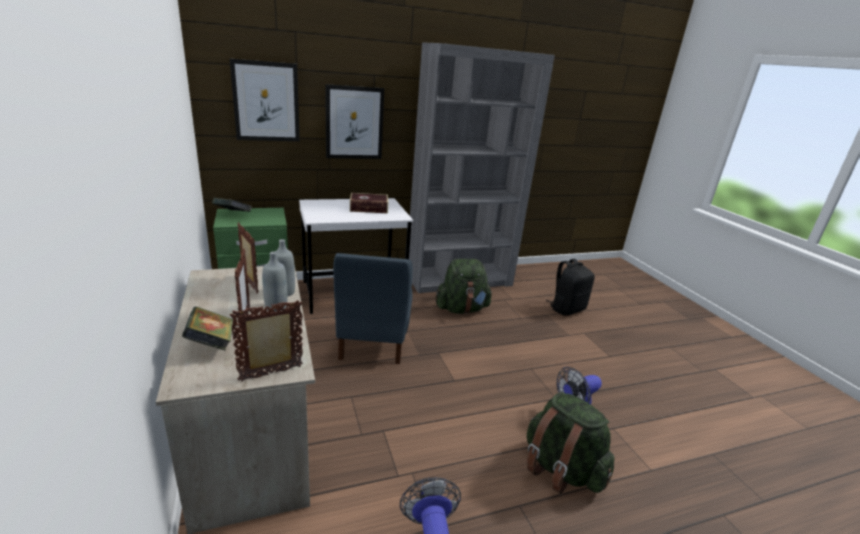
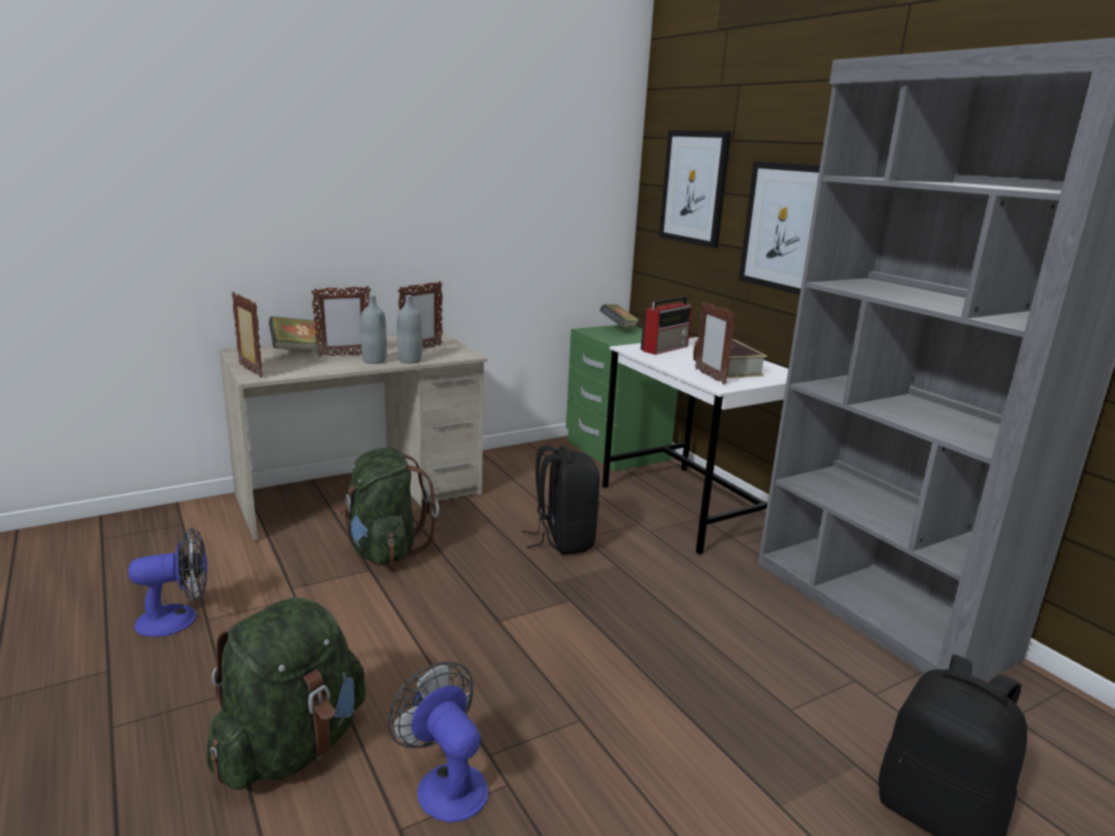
camera: 80 degrees right, 5 degrees down
blue chair [333,253,413,364] -> black backpack [522,445,600,555]
green backpack [435,259,492,314] -> green backpack moved to [336,448,439,565]
none -> radio [641,296,692,355]
none -> picture frame [695,301,736,385]

